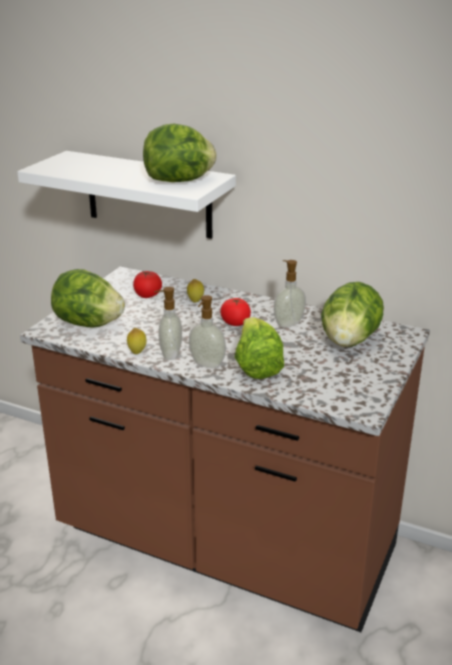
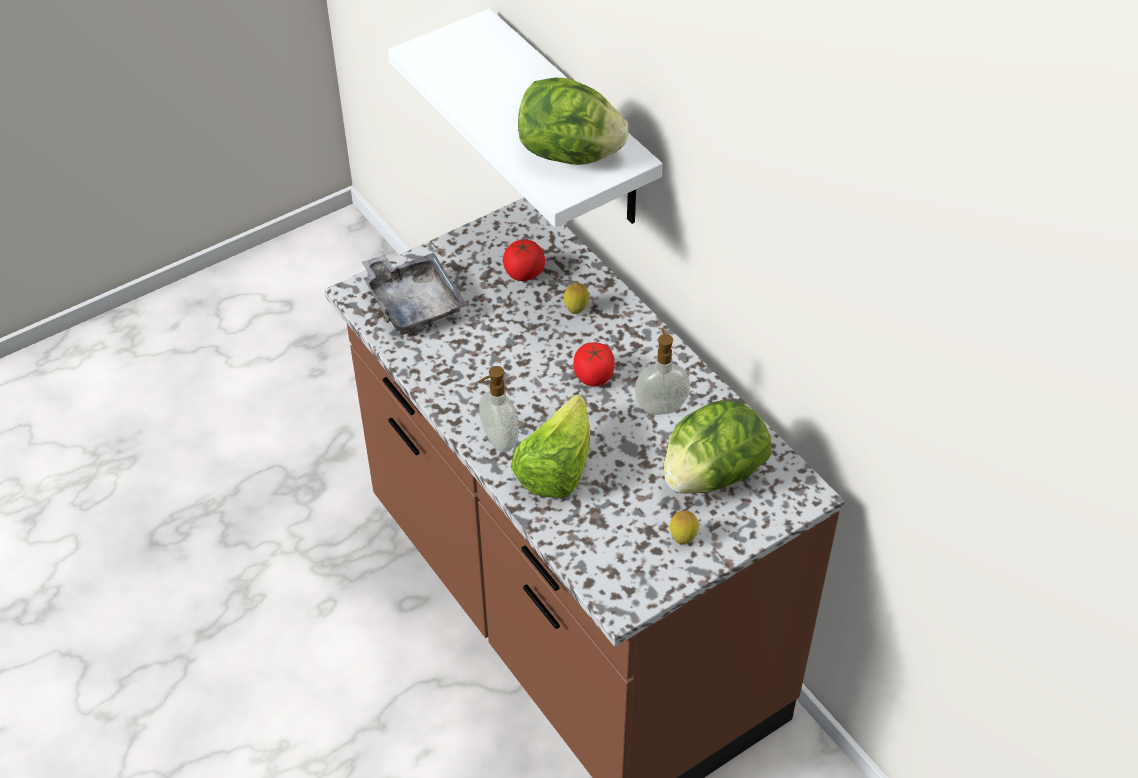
camera: 30 degrees right, 20 degrees up
lettuce [51,269,125,327] -> grey tray [362,253,467,335]
lemon [127,328,146,354] -> lemon moved to [670,511,699,544]
soap dispenser [154,287,182,360] -> none

